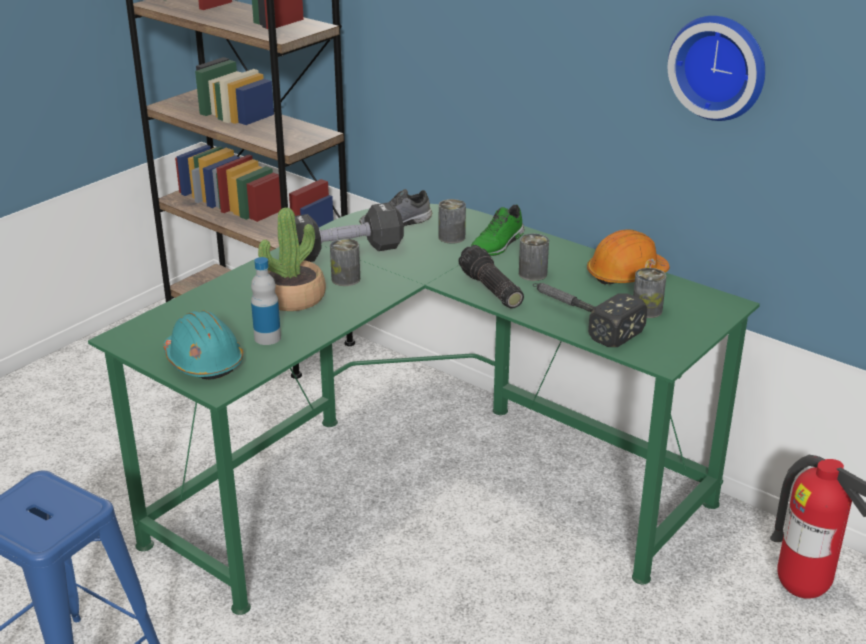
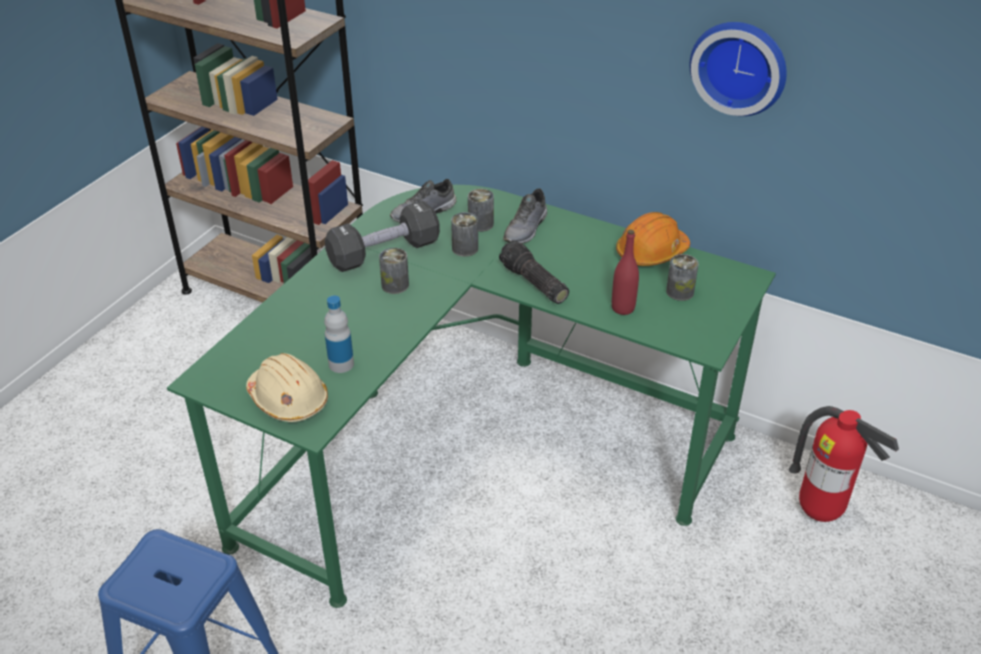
camera: 10 degrees left, 10 degrees up
turquoise hard hat [163,310,243,380] -> beige hard hat [246,353,328,422]
potted plant [258,207,326,311] -> none
green shoe [471,205,524,256] -> grey shoe [503,188,547,244]
can [519,234,549,281] -> can moved to [451,212,478,257]
hammer [533,283,648,347] -> red bottle [612,230,639,315]

